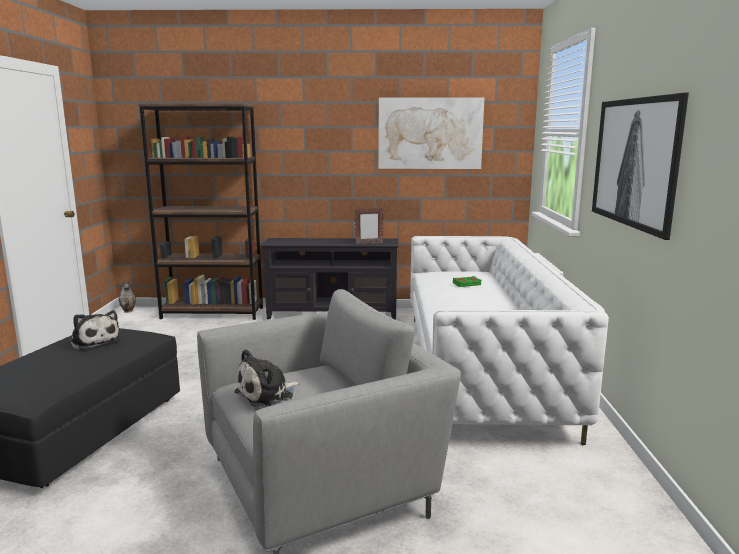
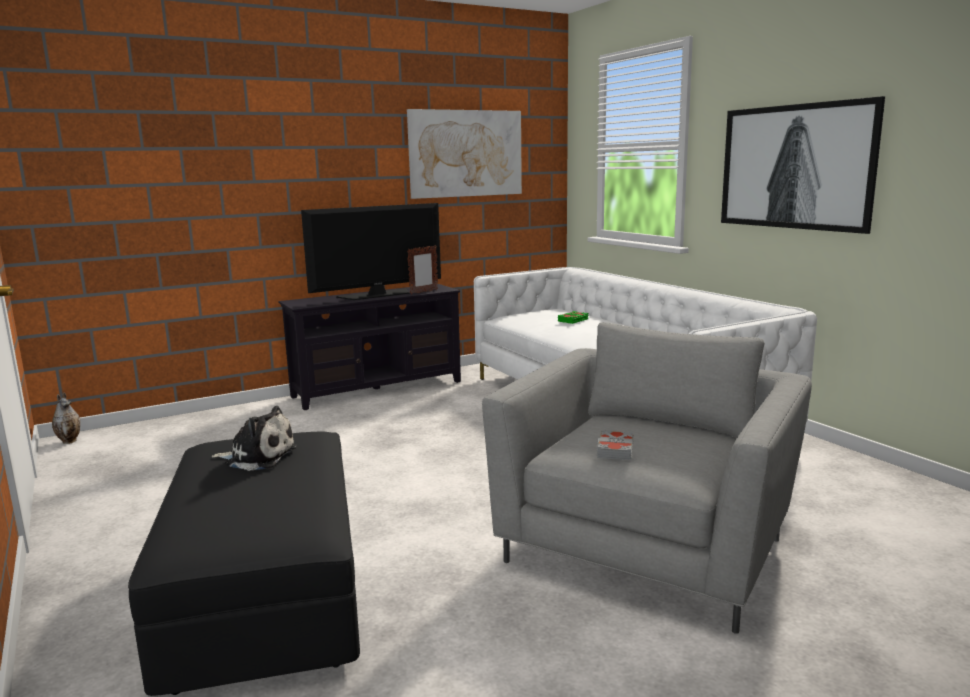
camera: 30 degrees left, 0 degrees up
brown bookcase [138,103,263,320] -> none
plush toy [234,349,300,407] -> grey book [597,430,634,460]
none -> television [301,203,441,300]

